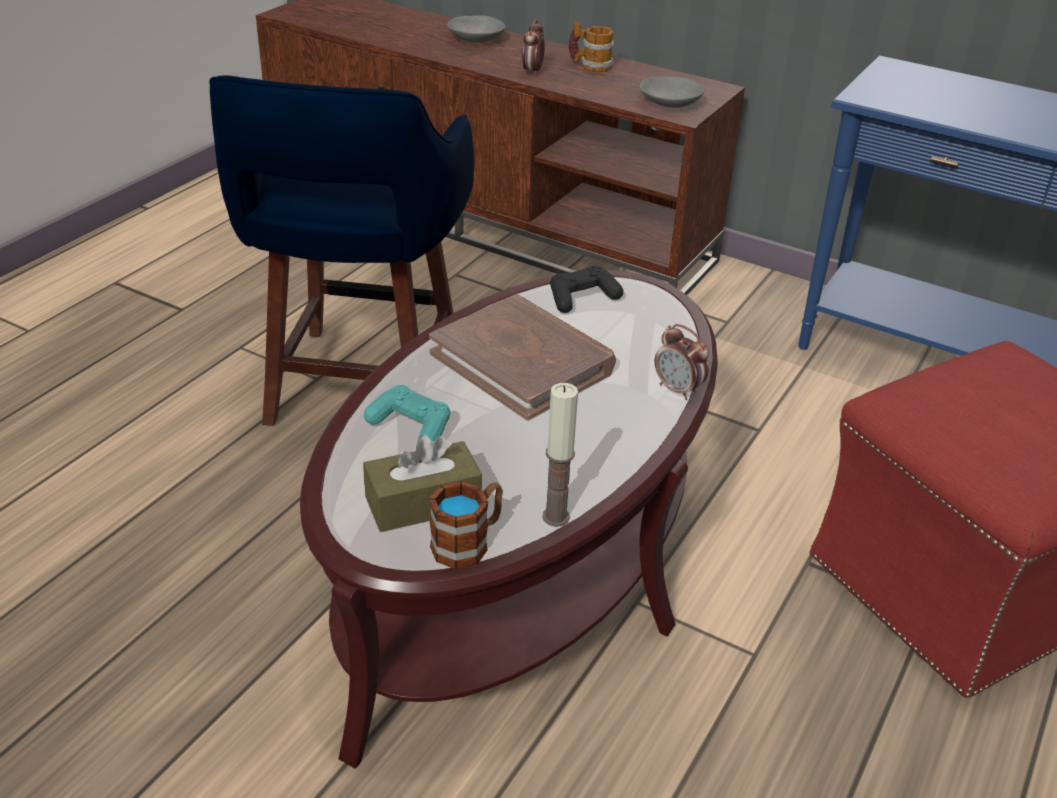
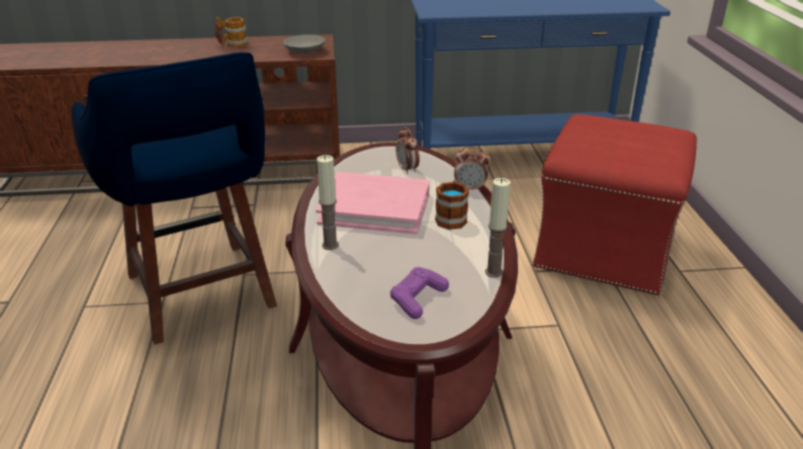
camera: 35 degrees left, 5 degrees down
brown tissue box [363,435,482,532] -> purple game controller [390,267,449,319]
turquoise game controller [364,385,450,441] -> none
brown book [429,294,616,420] -> pink book [316,172,430,234]
mug [429,481,503,569] -> mug moved to [435,180,469,230]
grey bowl [447,15,506,43] -> none
alarm clock [522,19,545,75] -> alarm clock moved to [396,127,420,174]
black game controller [550,265,623,313] -> none
none -> candle [317,155,339,250]

